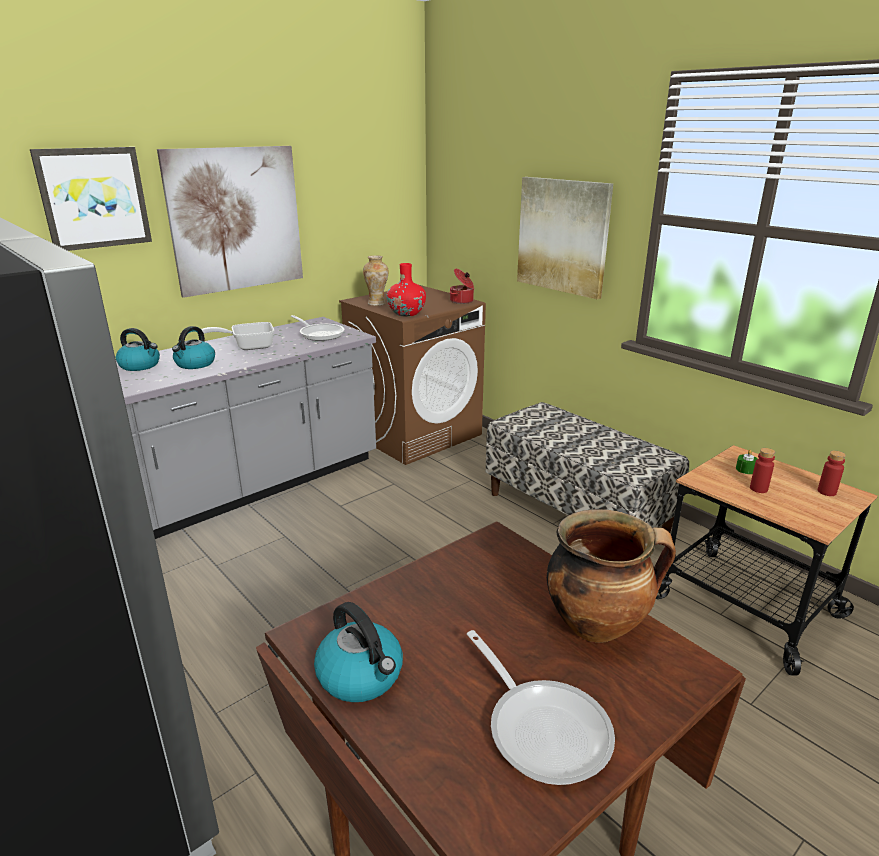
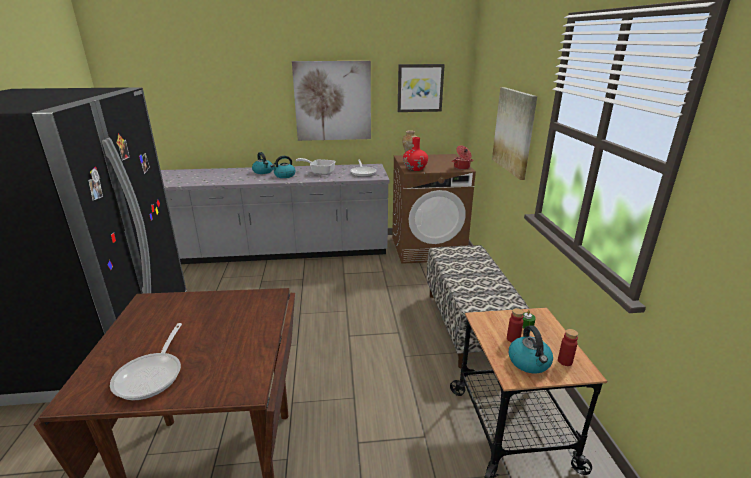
camera: 35 degrees right, 0 degrees up
picture [30,147,152,251] -> picture moved to [398,64,445,112]
kettle [314,602,403,702] -> kettle moved to [509,325,553,373]
cooking pot [547,509,676,643] -> none

